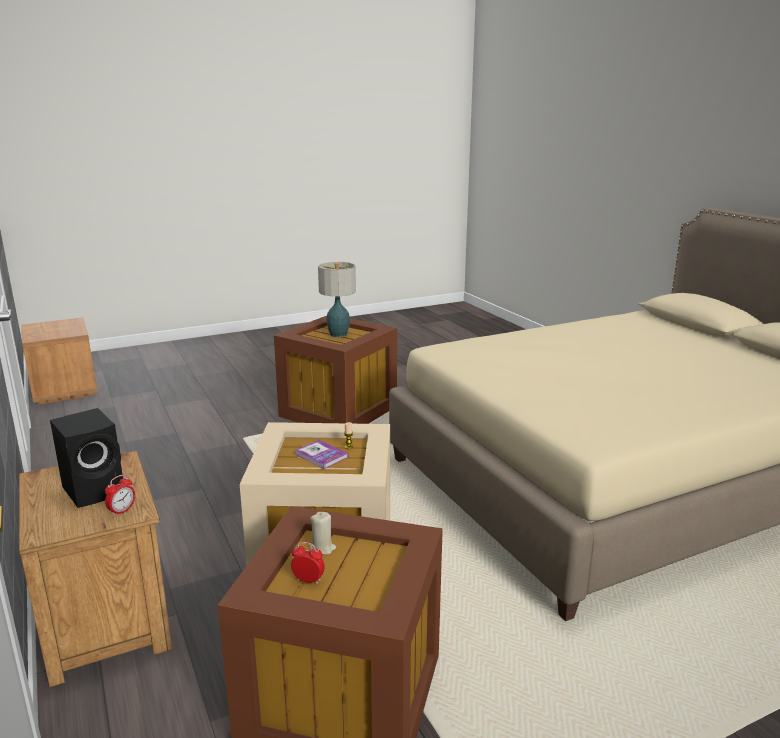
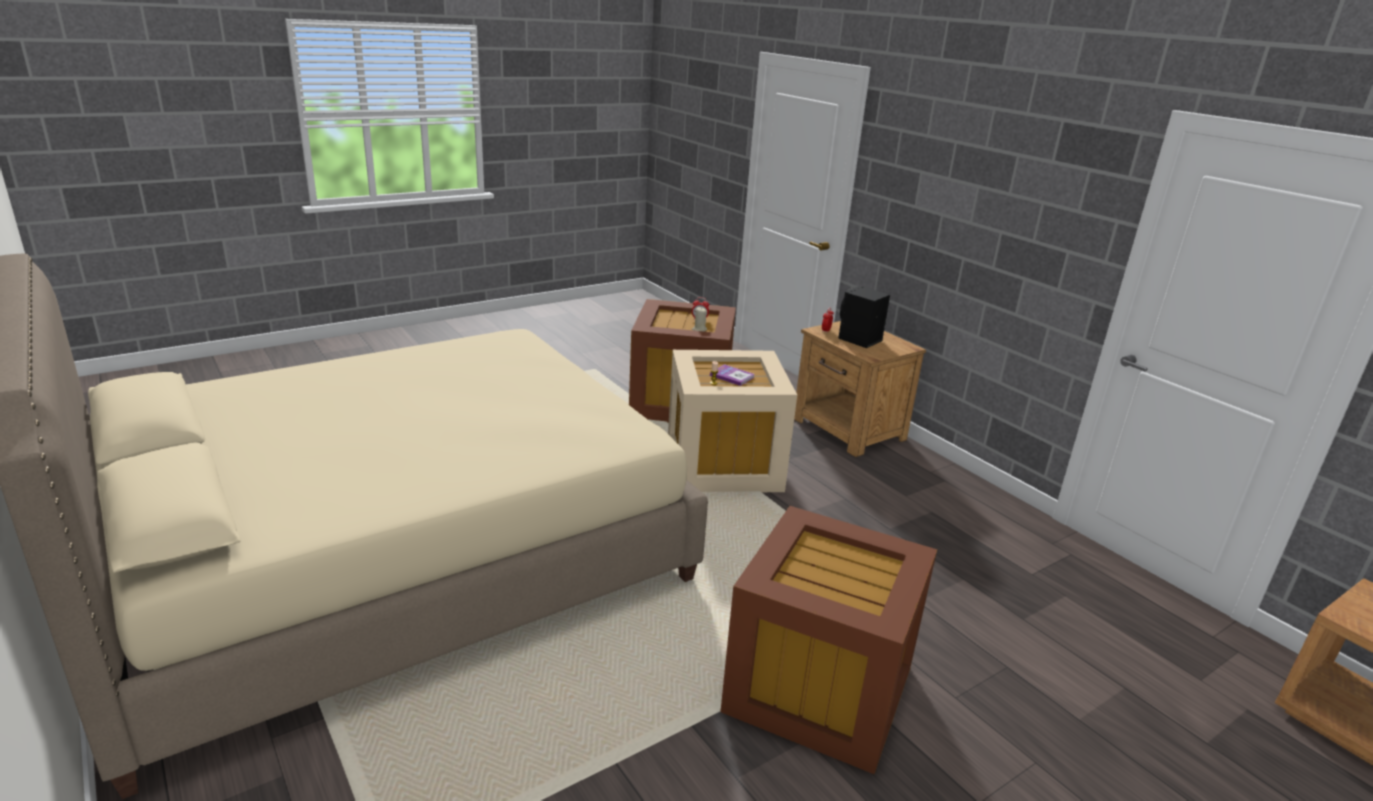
camera: 170 degrees right, 5 degrees up
table lamp [318,262,356,337] -> none

